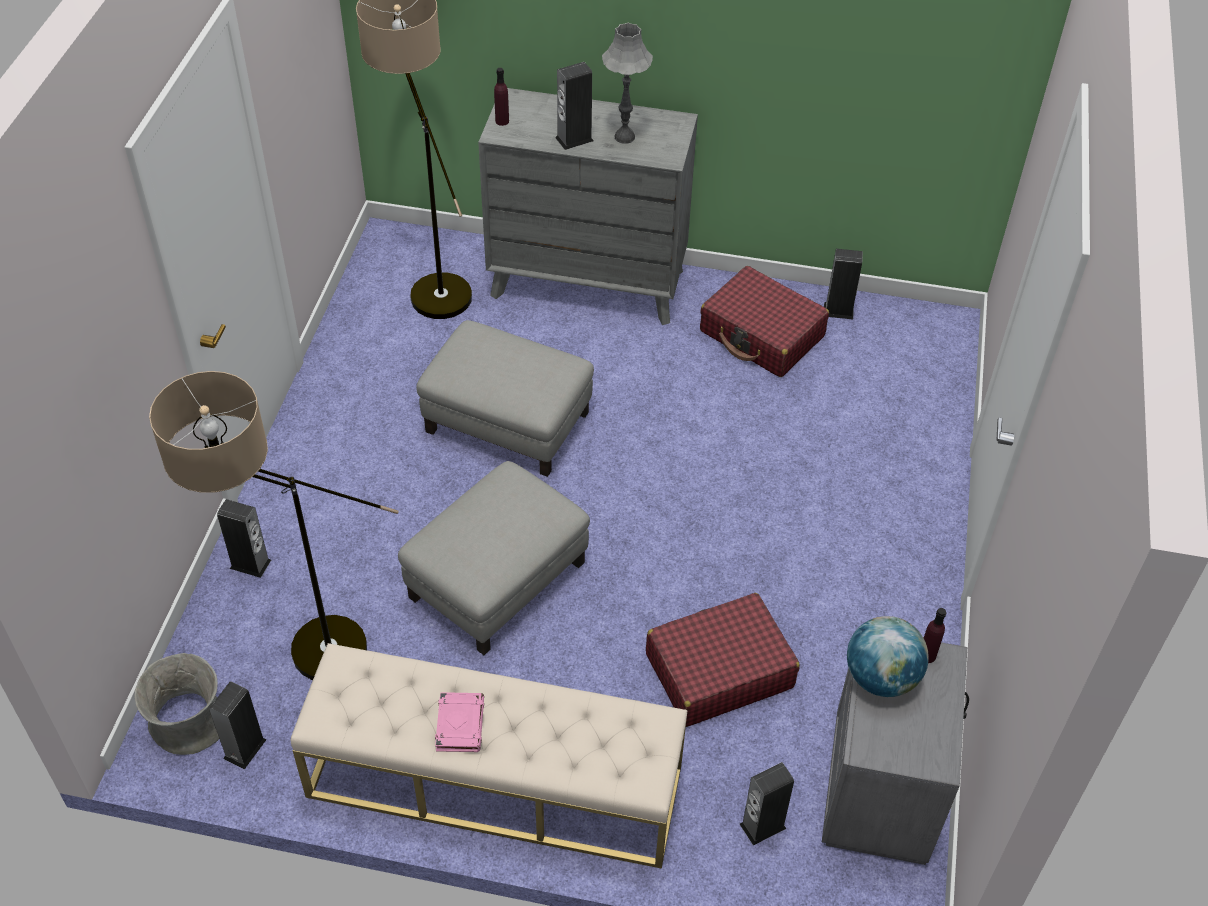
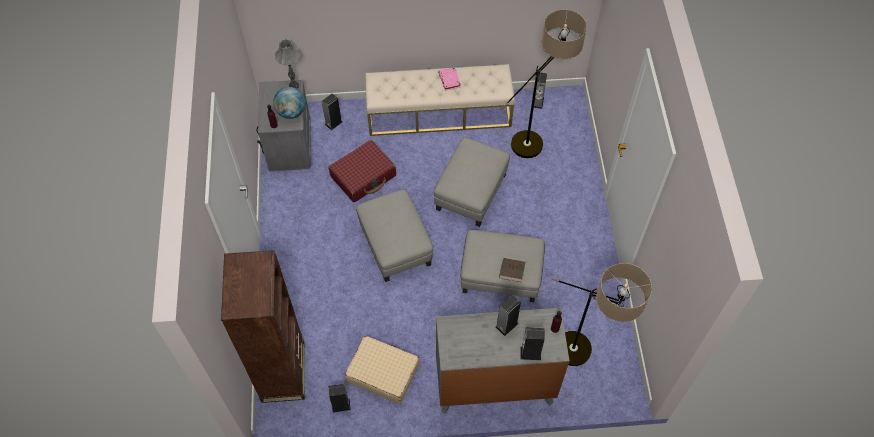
camera: 165 degrees right, 10 degrees up
grey vase [134,653,219,755] -> none
speaker [217,499,271,578] -> speaker moved to [520,327,545,360]
grey table lamp [602,23,653,144] -> grey table lamp moved to [275,39,300,89]
red suitcase [700,266,829,377] -> beige suitcase [345,336,419,404]
none -> brown bookcase [221,250,305,403]
none -> grey ottoman [356,189,433,282]
none -> brown book [499,258,525,283]

